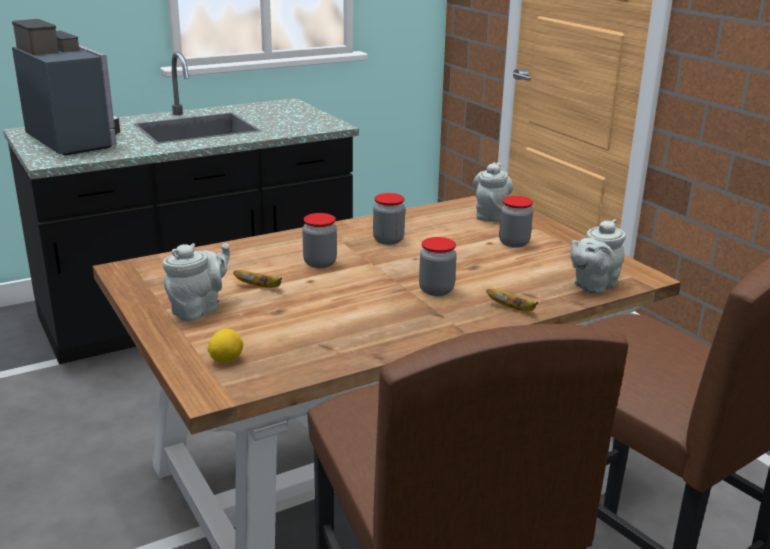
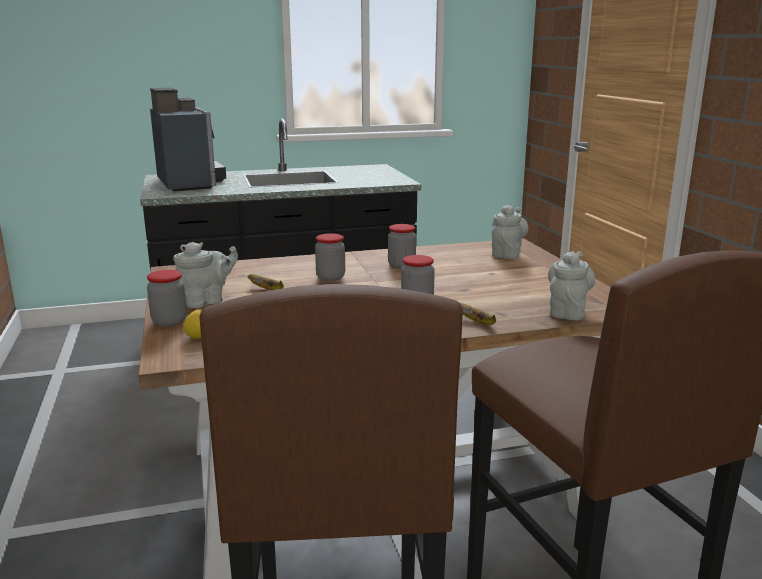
camera: 15 degrees right, 5 degrees down
jar [499,196,533,248] -> jar moved to [147,270,187,327]
grey teapot [570,219,626,294] -> grey teapot turned 135 degrees clockwise [548,251,595,320]

